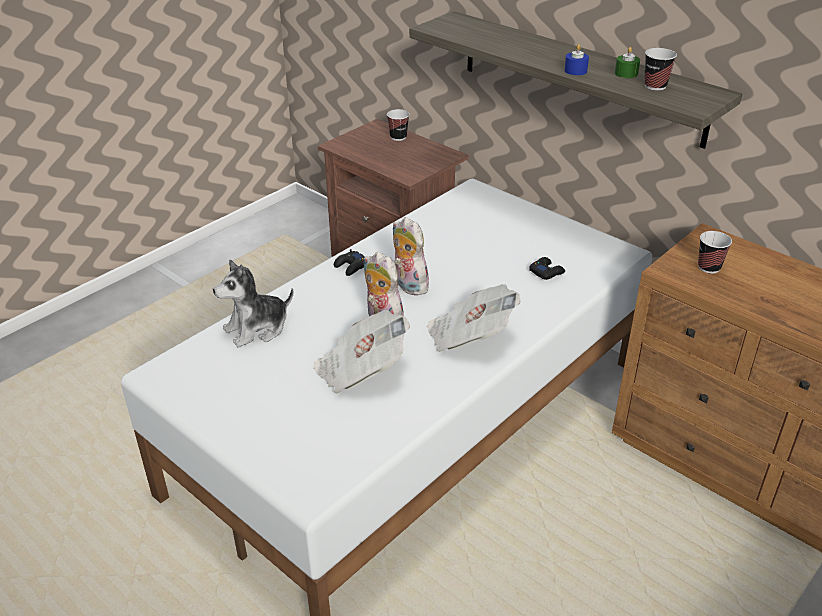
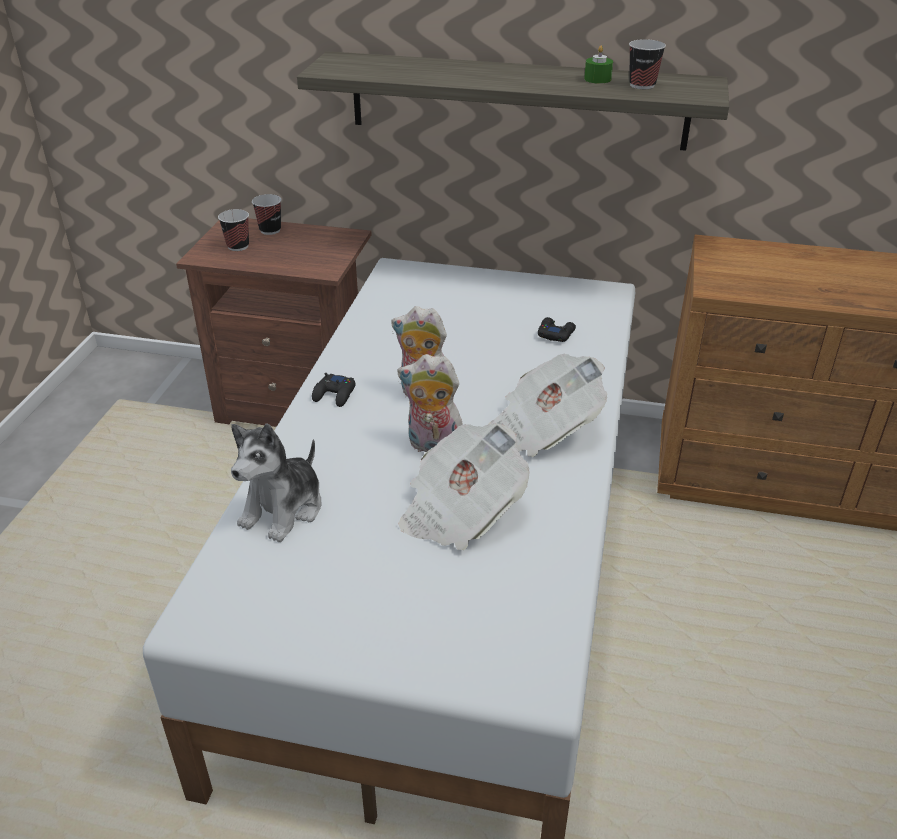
camera: 30 degrees left, 0 degrees up
blue candle [564,44,589,75] -> none
cup [698,231,732,274] -> cup moved to [218,209,249,251]

